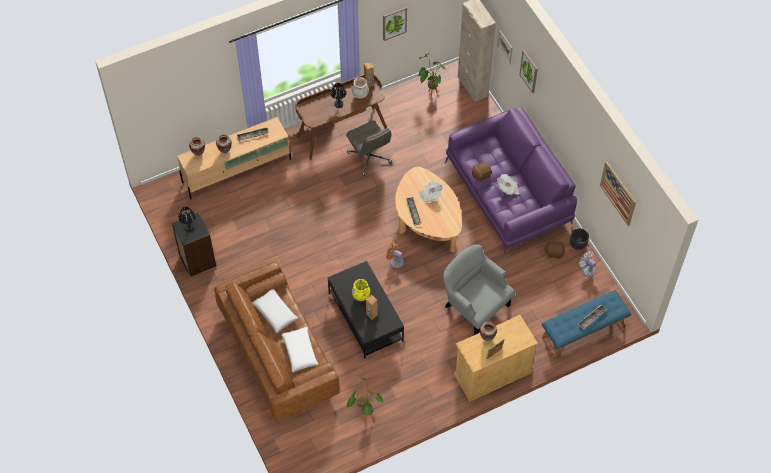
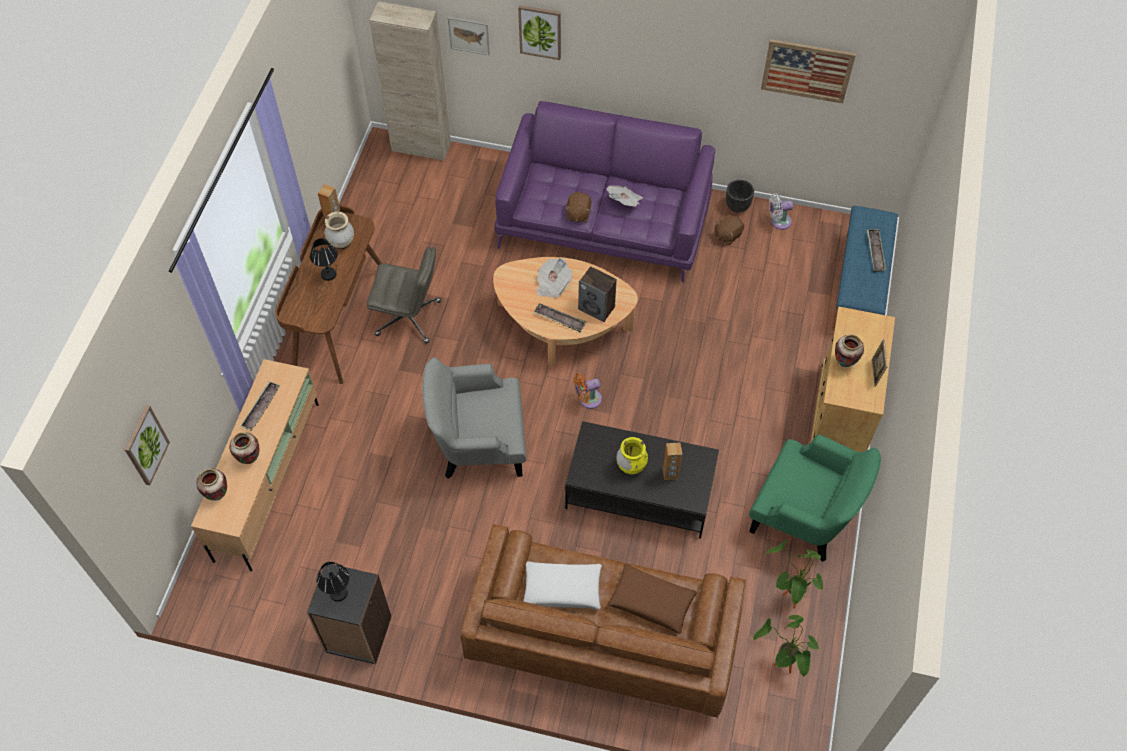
camera: 50 degrees left, 0 degrees up
white pillow [281,327,318,372] -> brown pillow [608,564,697,634]
picture [383,7,407,41] -> picture moved to [125,405,170,485]
potted plant [418,53,446,99] -> potted plant moved to [753,615,820,677]
grey armchair [443,245,515,335] -> grey armchair moved to [422,357,526,479]
none -> speaker [578,266,617,322]
none -> green armchair [749,434,881,562]

